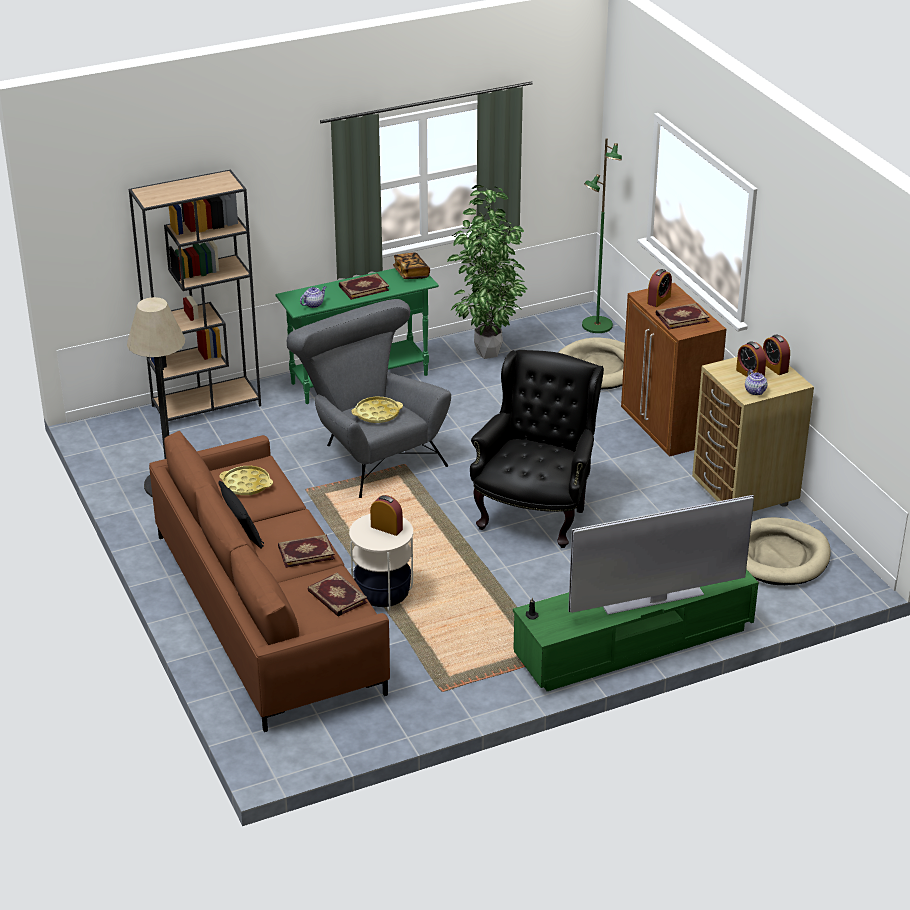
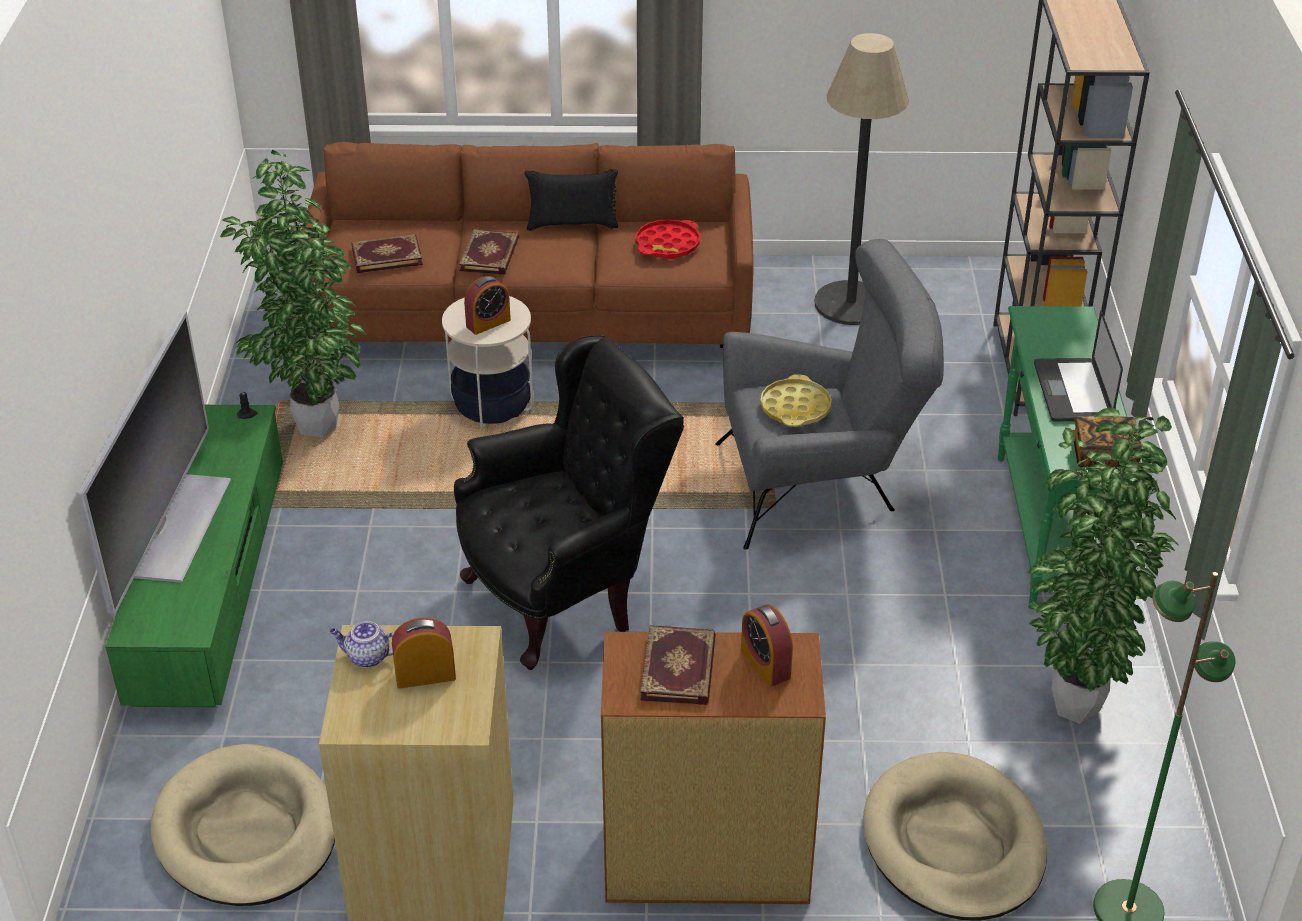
camera: 115 degrees right, 5 degrees up
yellow tray [219,466,273,495] -> red tray [636,219,700,259]
teapot [300,286,326,308] -> none
book [339,273,389,300] -> laptop [1034,311,1123,422]
black armchair [470,350,604,548] -> black armchair turned 75 degrees counterclockwise [454,335,684,670]
alarm clock [763,335,790,375] -> none
none -> potted plant [220,150,366,438]

